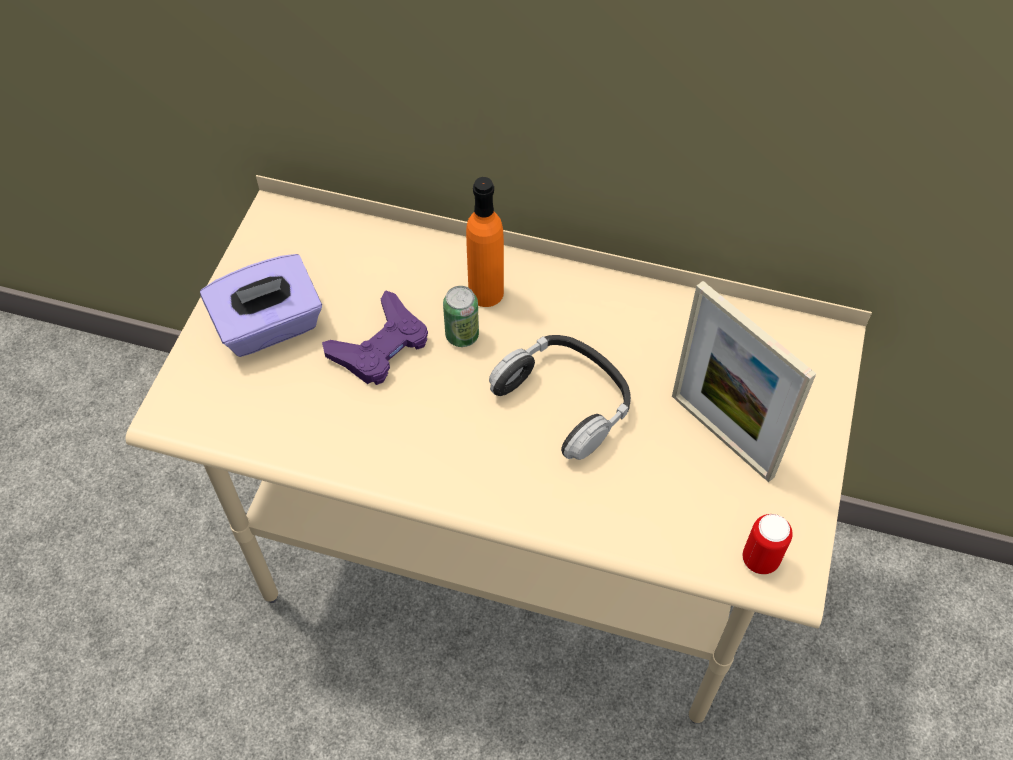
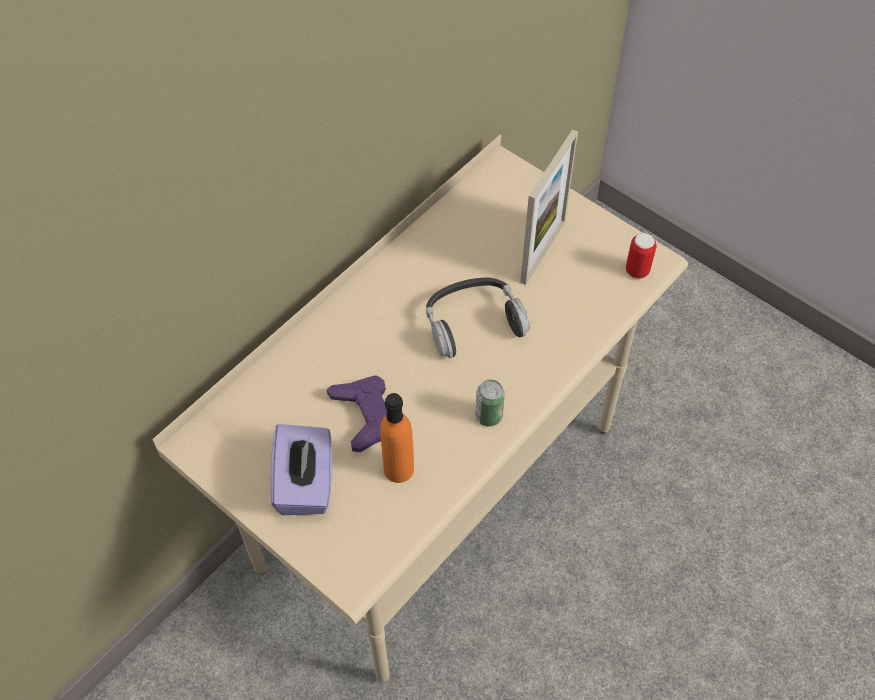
camera: 65 degrees left, 0 degrees up
can [443,286,479,347] -> can moved to [475,380,505,427]
orange bottle [466,177,504,307] -> orange bottle moved to [380,393,414,483]
picture frame [672,281,816,482] -> picture frame turned 45 degrees counterclockwise [520,130,578,285]

